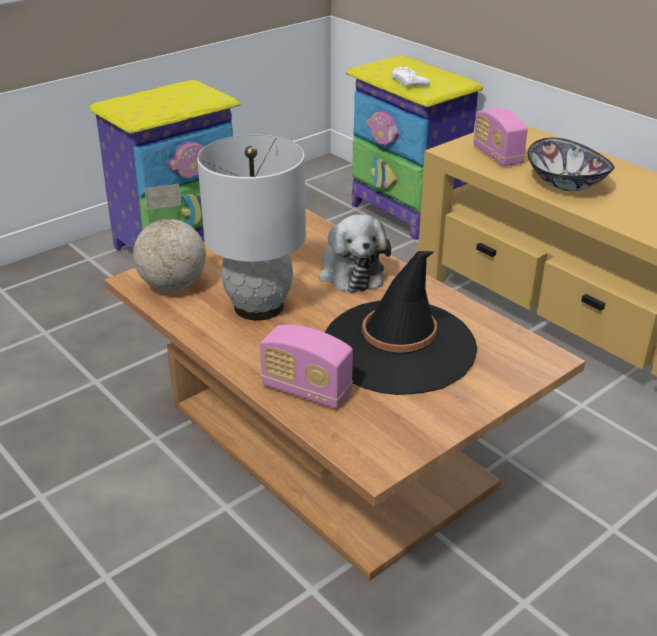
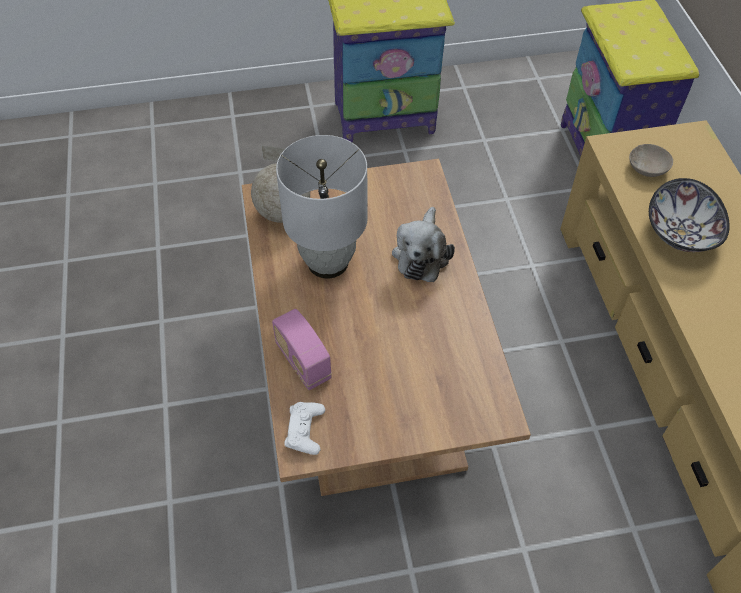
camera: 30 degrees right, 20 degrees up
black hat [325,251,477,395] -> none
white game controller [391,67,430,88] -> white game controller moved to [285,402,325,455]
radio [474,108,528,166] -> beige bowl [629,144,673,177]

